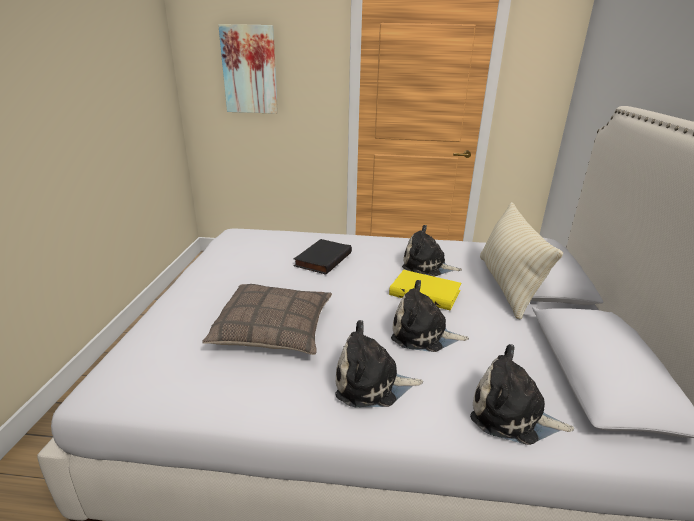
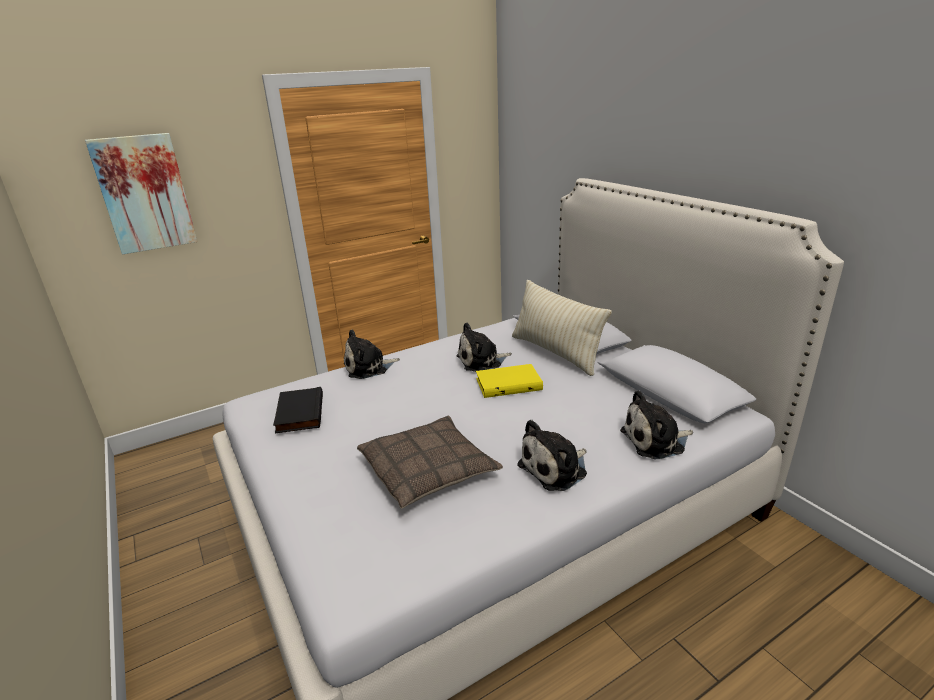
camera: 35 degrees left, 0 degrees up
black book [294,239,352,275] -> black book moved to [273,387,323,433]
plush toy [391,280,469,352] -> plush toy moved to [344,329,400,379]

